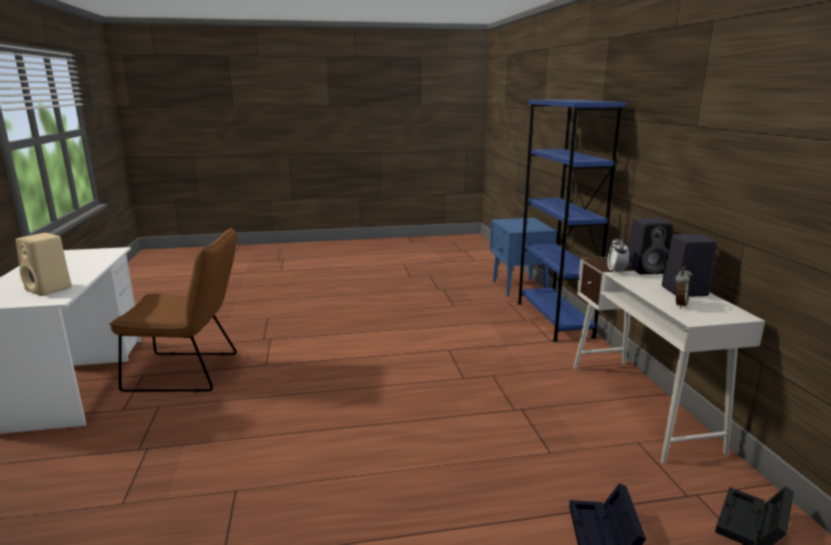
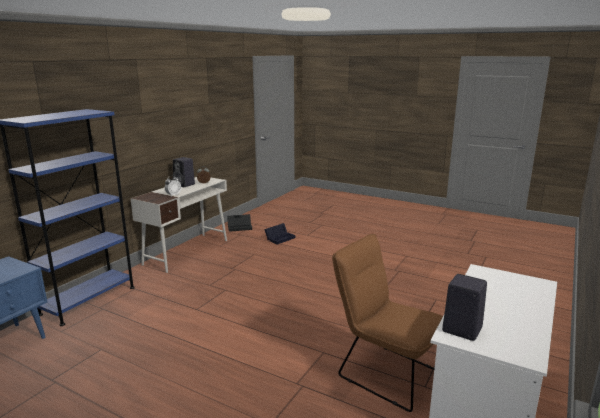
camera: 140 degrees left, 0 degrees up
beige speaker [16,233,72,296] -> none
black speaker [628,218,673,274] -> black speaker moved to [442,274,487,341]

